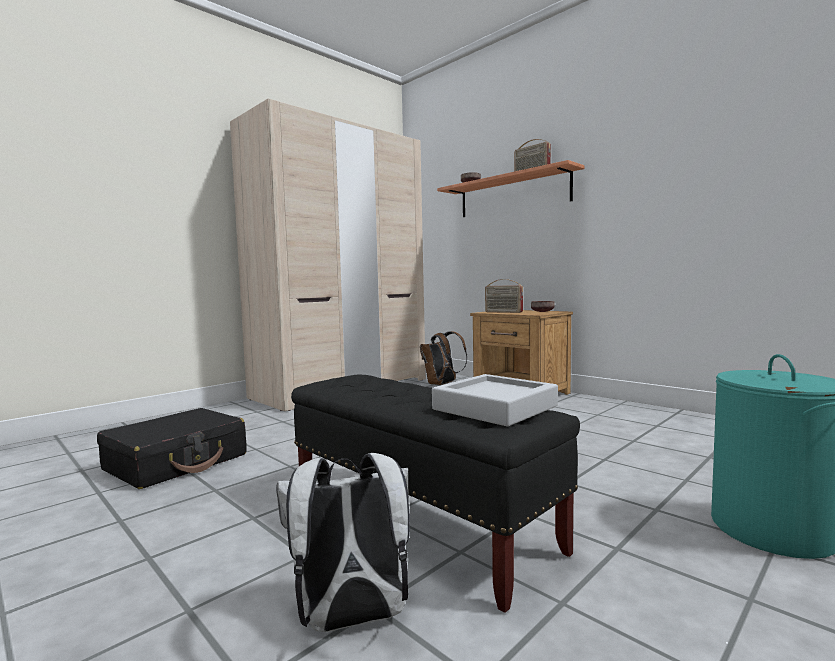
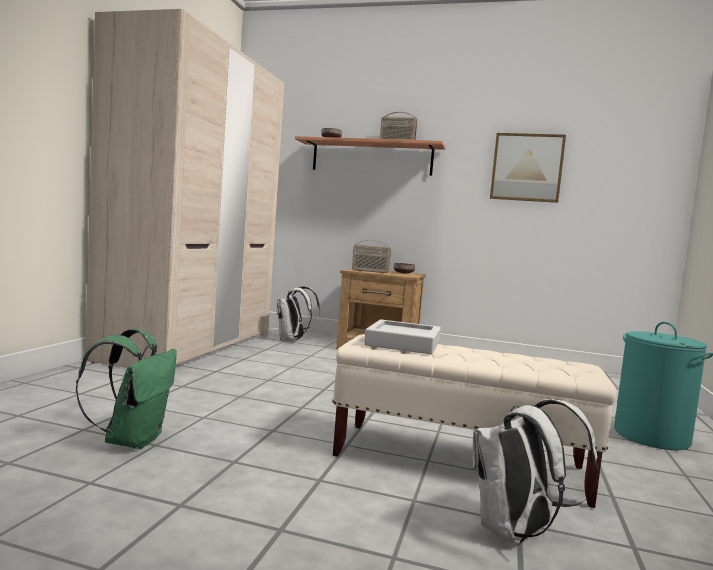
camera: 30 degrees left, 0 degrees up
black suitcase [97,408,247,489] -> green backpack [76,329,177,449]
black bench [291,374,580,613] -> beige bench [332,334,616,508]
brown backpack [420,331,467,385] -> white backpack [277,286,320,341]
grey tray [432,374,558,426] -> grey tray moved to [364,319,441,354]
none -> picture [490,133,566,203]

